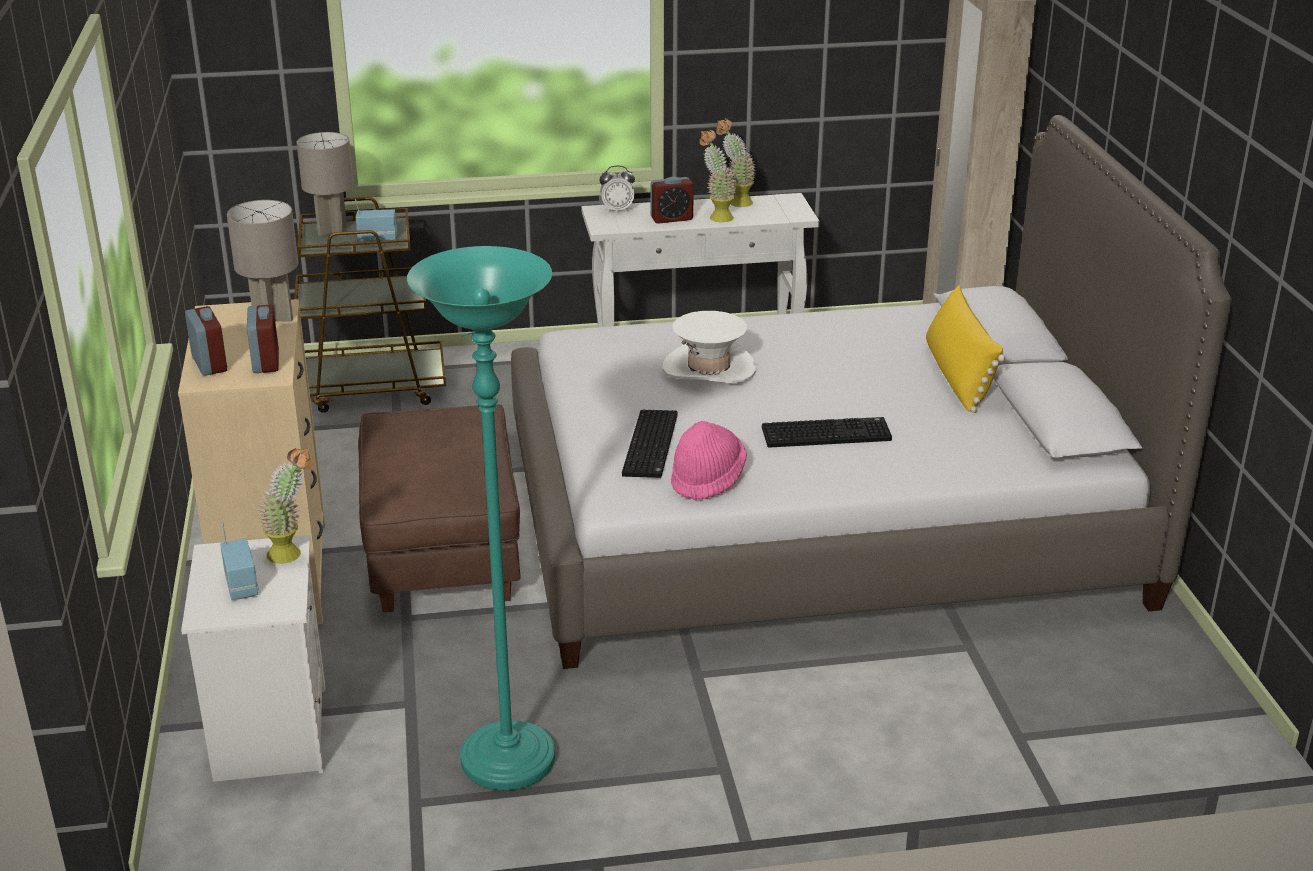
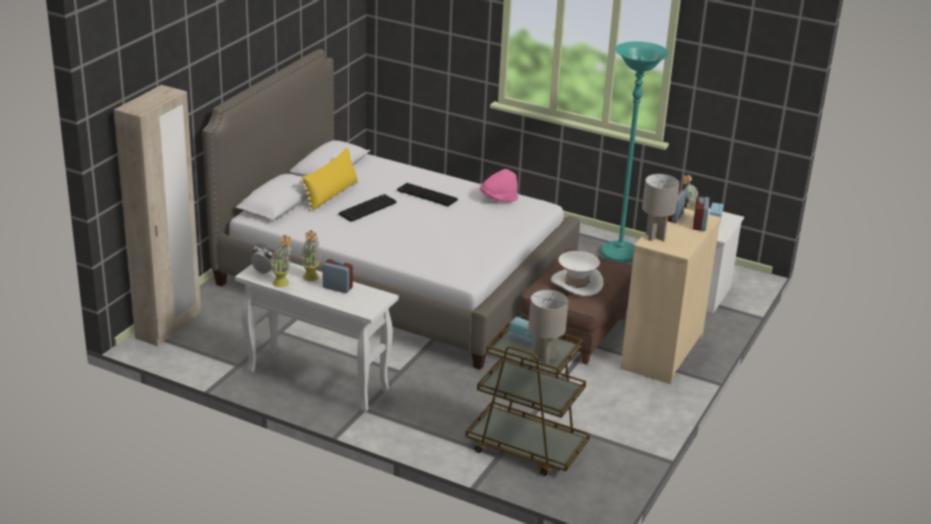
camera: 145 degrees left, 0 degrees up
alarm clock [600,165,635,213] -> alarm clock moved to [251,243,274,274]
keyboard [622,410,678,478] -> keyboard moved to [339,194,397,222]
white hat [662,311,756,383] -> white hat moved to [551,251,604,296]

